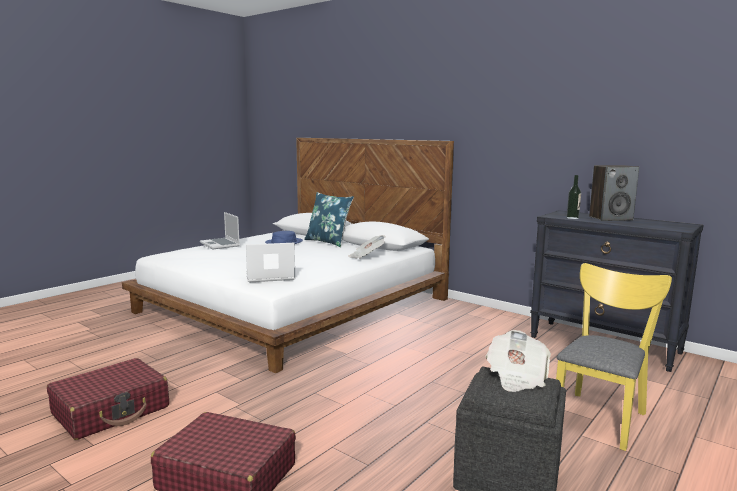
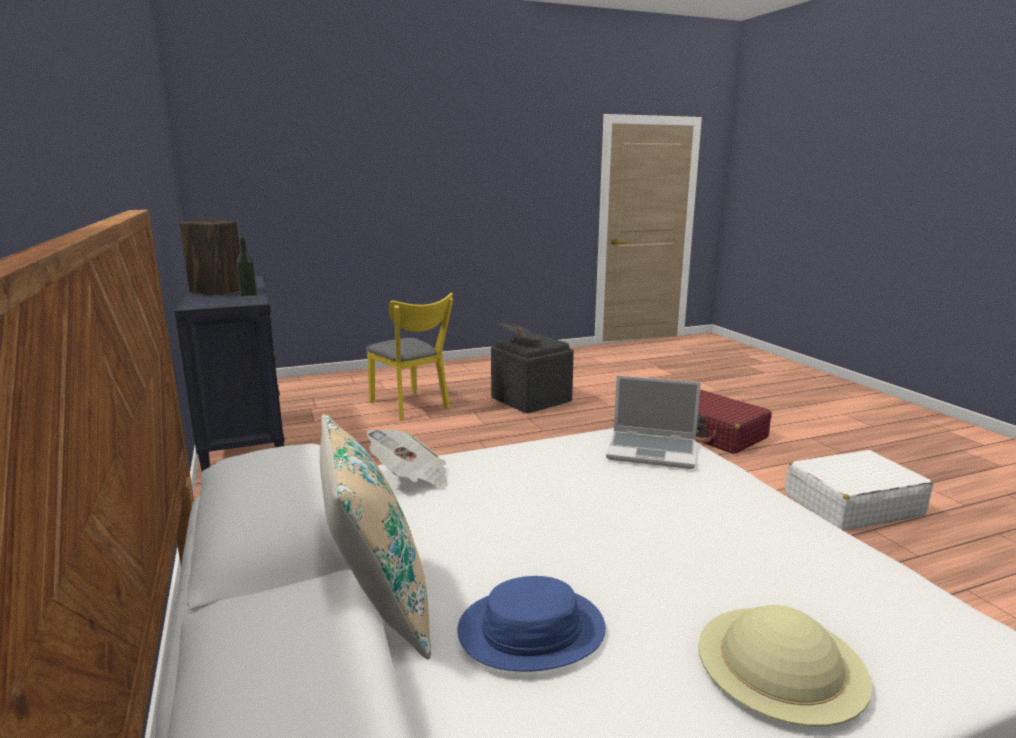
camera: 150 degrees left, 5 degrees up
red suitcase [47,358,169,440] -> white suitcase [785,450,933,531]
laptop [200,212,240,249] -> beige hat [698,605,872,727]
blue pillow [304,192,354,247] -> beige pillow [320,413,431,659]
yellow chair [556,263,672,451] -> yellow chair turned 105 degrees counterclockwise [366,293,453,421]

